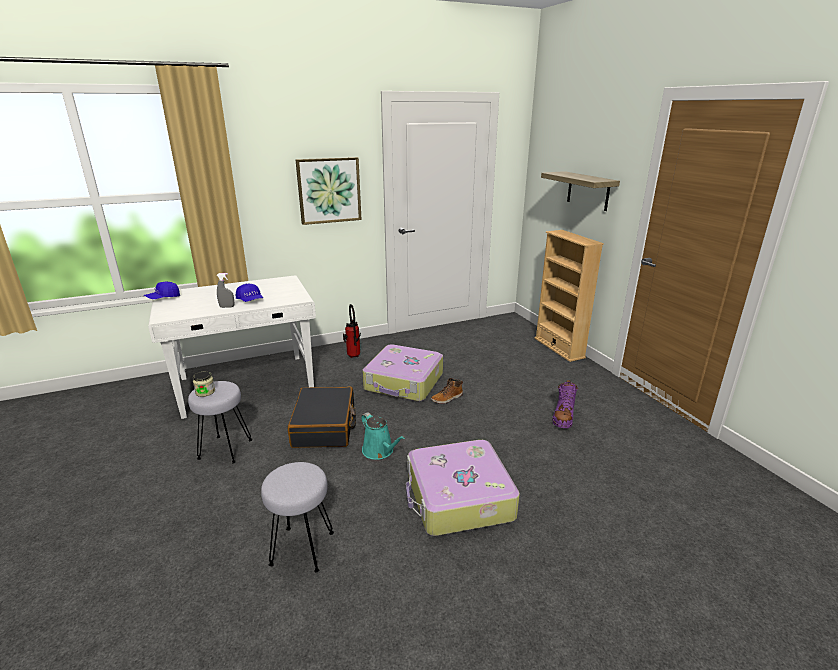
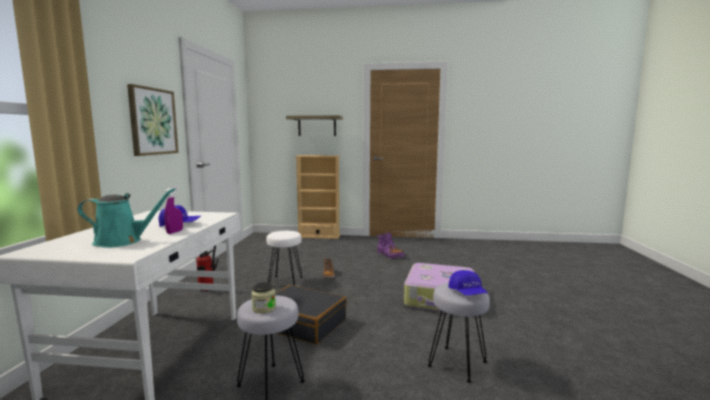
camera: 60 degrees left, 15 degrees down
blue cap [144,282,180,299] -> blue cap moved to [448,270,488,296]
grey spray bottle [216,273,234,308] -> purple spray bottle [165,187,183,234]
turquoise watering can [361,412,405,460] -> turquoise watering can moved to [77,188,176,248]
suitcase [363,344,443,401] -> white stool [266,231,303,286]

